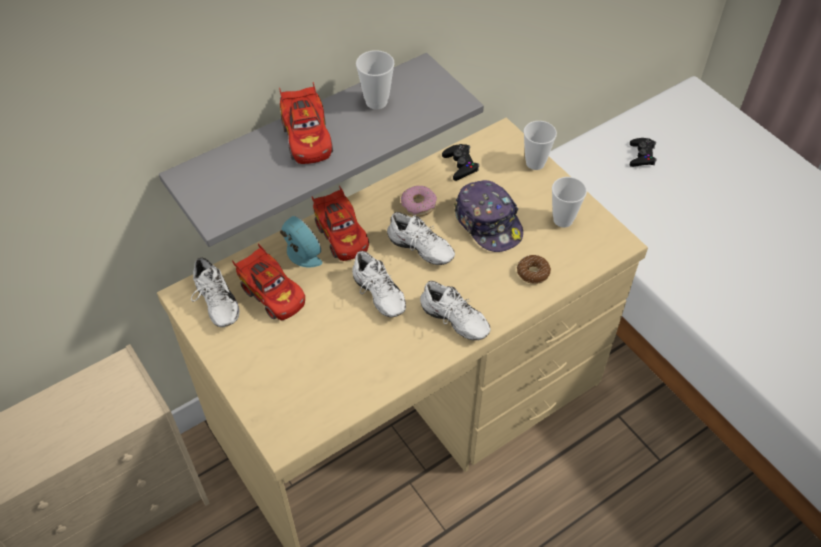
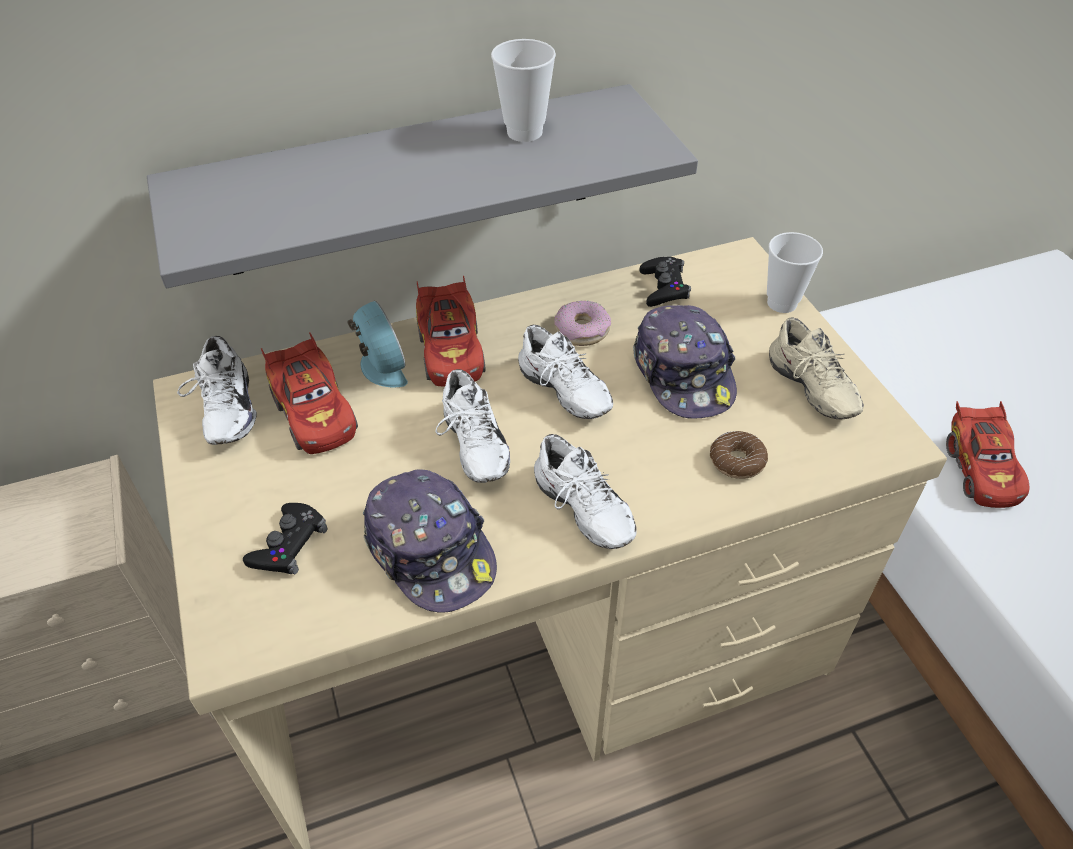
camera: 15 degrees right, 5 degrees down
red toy car [279,82,333,164] -> red toy car moved to [946,401,1030,508]
cup [552,177,587,228] -> beige shoe [769,318,864,419]
black game controller [630,138,657,167] -> black game controller moved to [243,503,327,574]
none -> cap [363,469,497,613]

